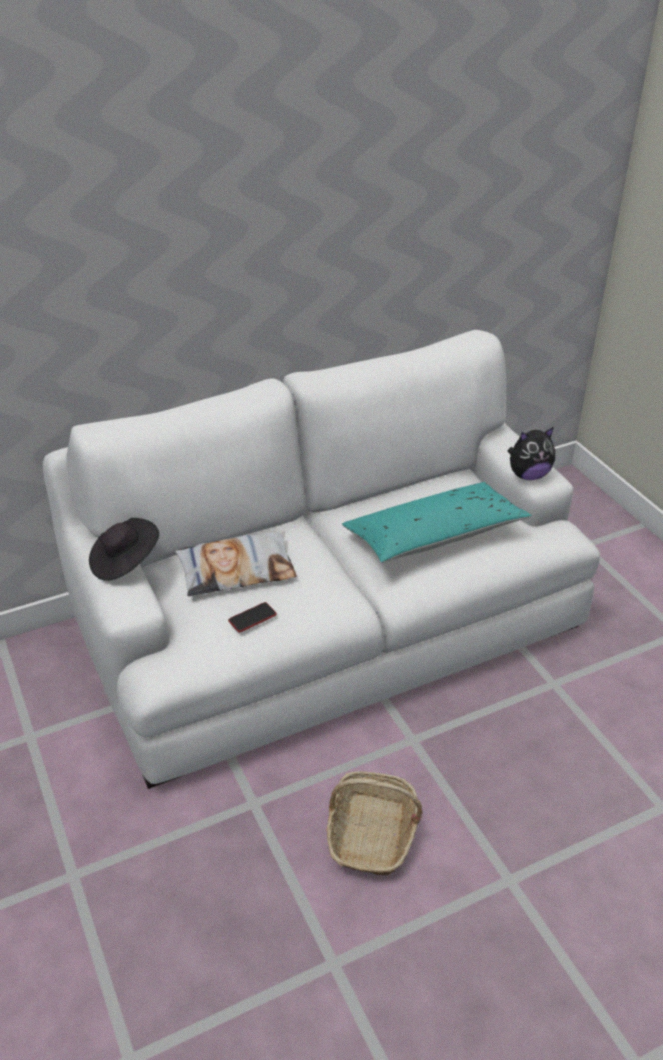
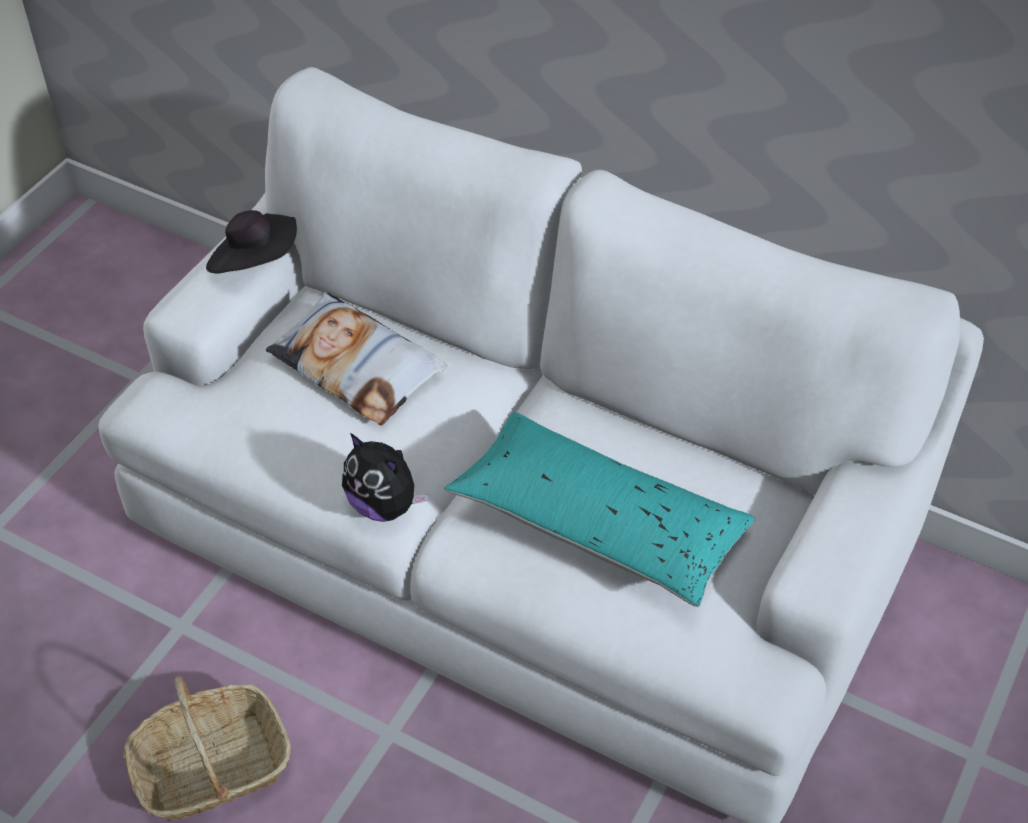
camera: 55 degrees right, 10 degrees up
phone [228,602,276,632] -> none
plush toy [508,427,555,480] -> plush toy moved to [342,433,428,522]

